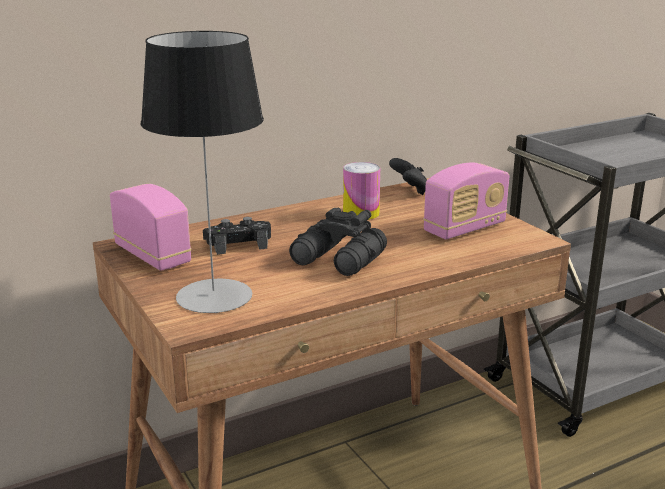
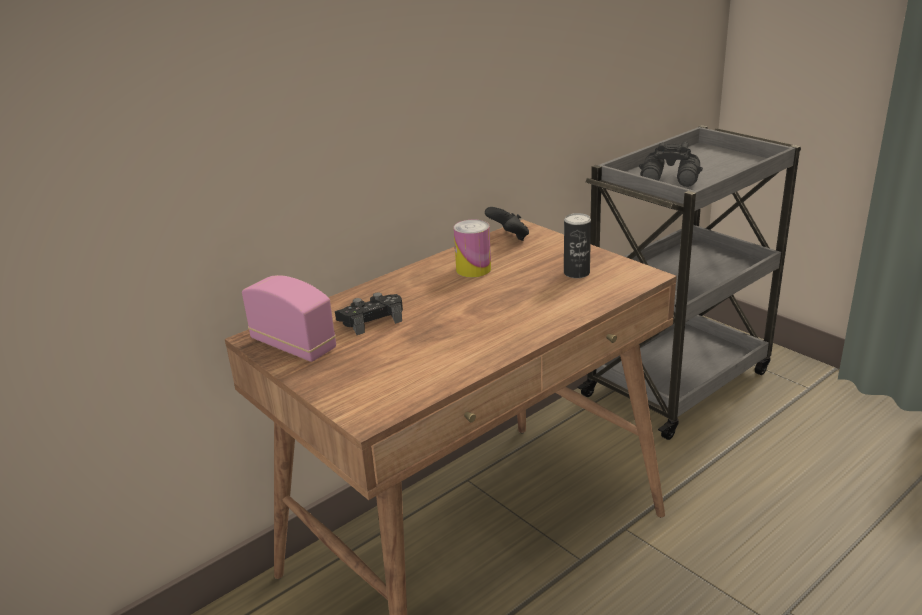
camera: 10 degrees left, 5 degrees up
table lamp [141,31,264,313] -> none
black binoculars [289,207,387,276] -> black binoculars moved to [639,141,703,187]
radio [423,162,510,240] -> can [564,213,591,278]

